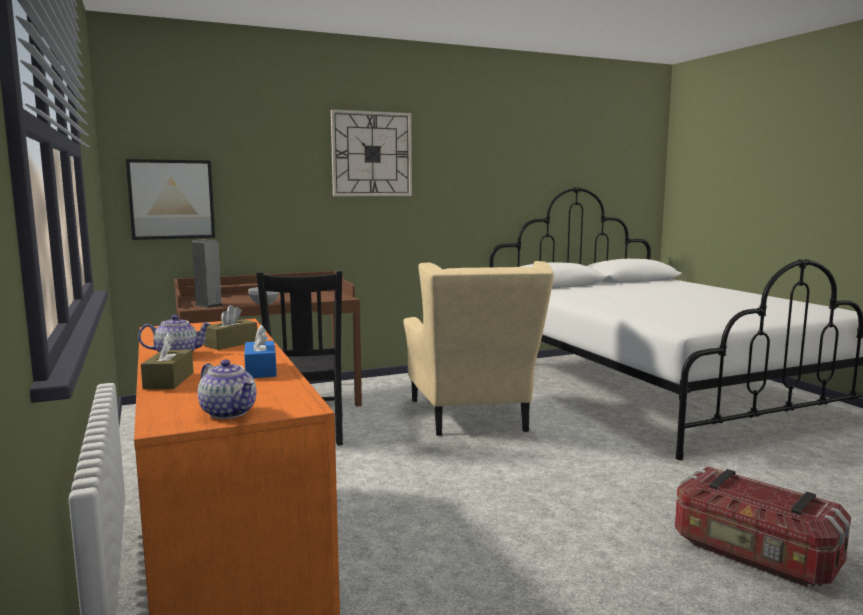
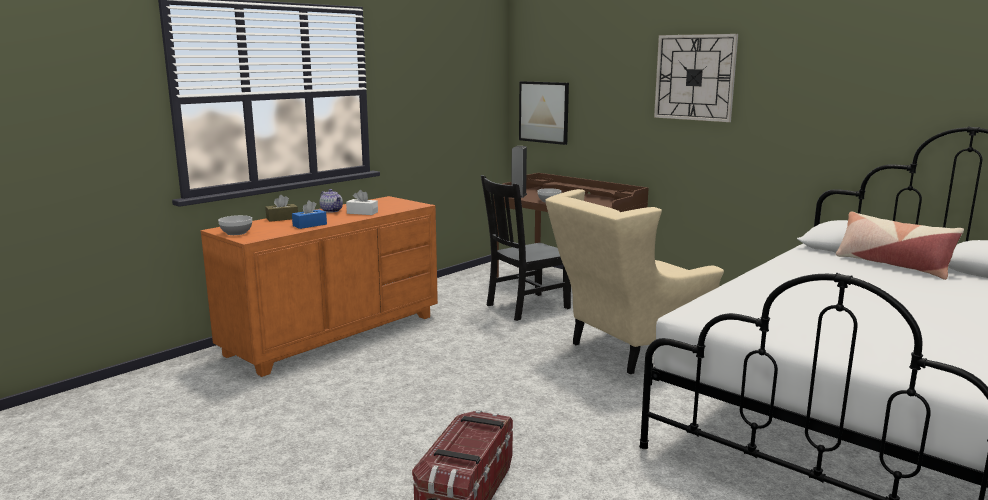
camera: 65 degrees right, 5 degrees up
teapot [198,359,256,419] -> bowl [218,215,252,235]
brown tissue box [204,305,257,350] -> white tissue box [346,190,378,215]
none -> pillow [836,212,964,280]

